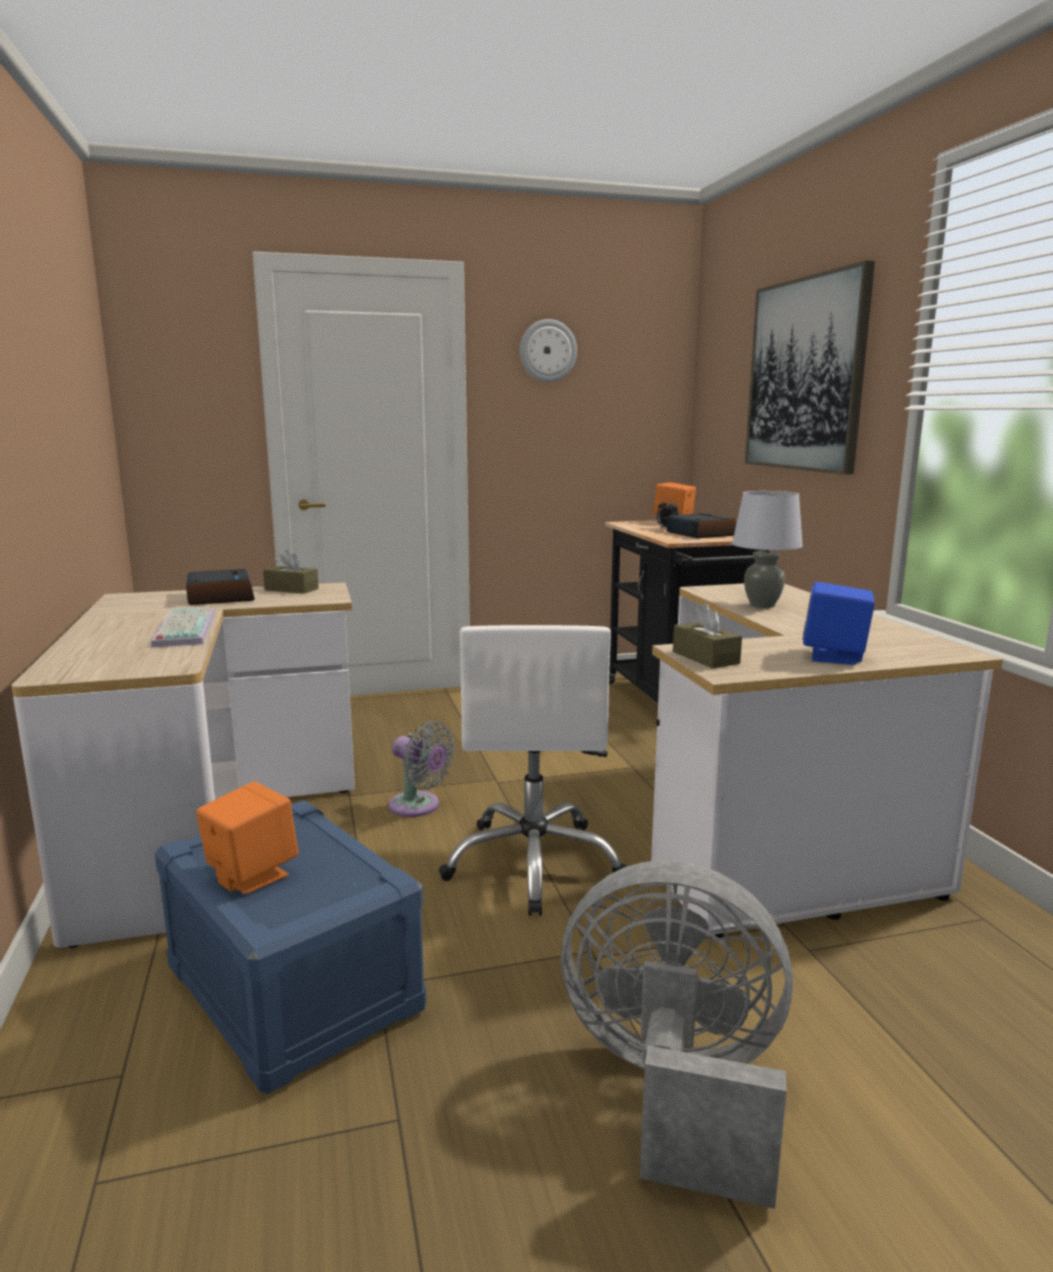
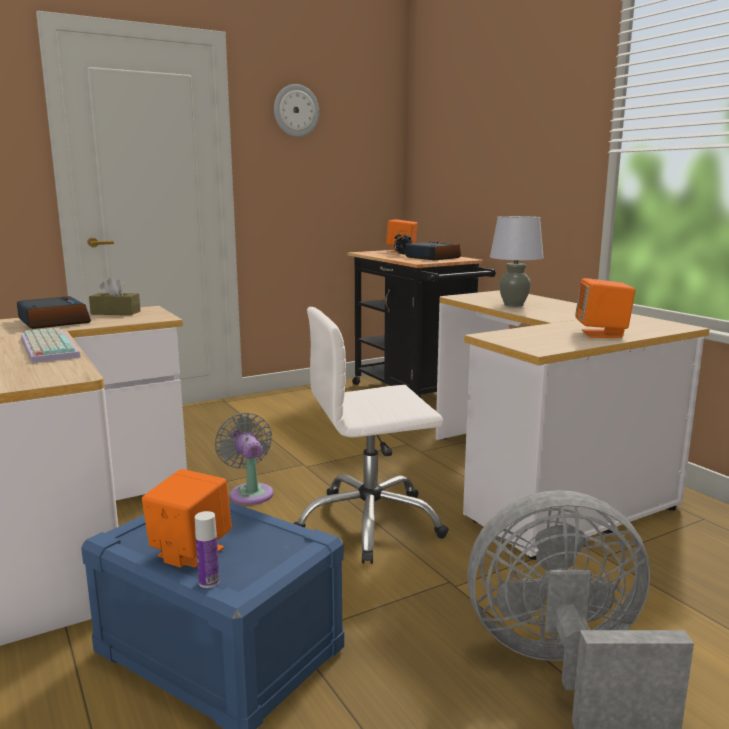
camera: 15 degrees left, 0 degrees up
grey fan [389,721,455,817] -> grey fan turned 135 degrees counterclockwise [215,413,273,505]
white office chair [439,625,627,916] -> white office chair turned 90 degrees clockwise [293,307,449,564]
brown tissue box [673,603,742,668] -> none
picture [745,261,875,475] -> none
blue speaker [803,582,875,665] -> orange speaker [575,278,636,338]
none -> bottle [195,511,220,588]

